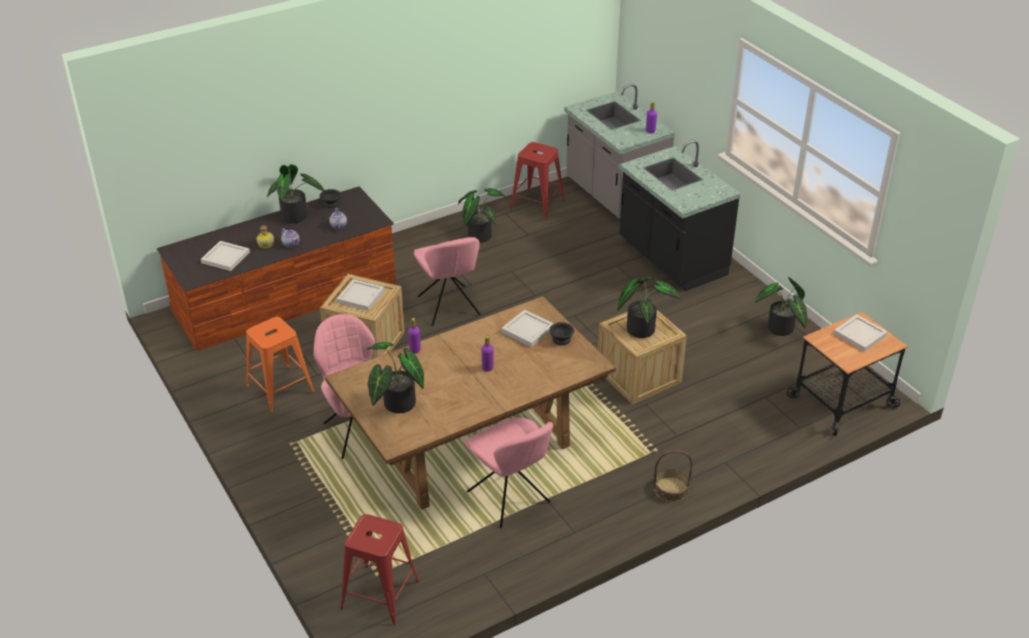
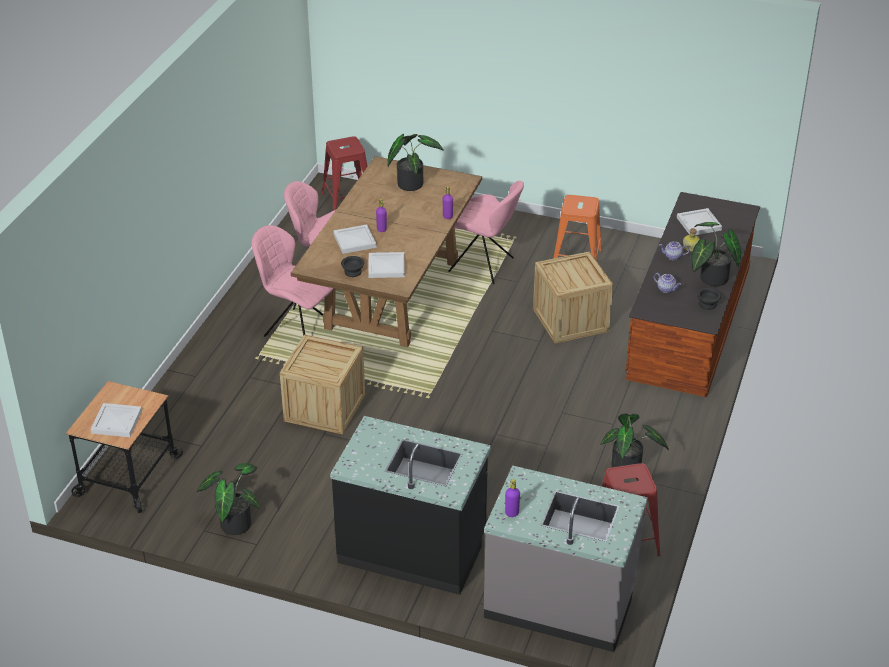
camera: 140 degrees right, 0 degrees up
white tray [337,279,385,311] -> white tray moved to [333,225,377,254]
pink chair [414,237,481,326] -> pink chair moved to [252,225,334,337]
potted plant [617,277,681,338] -> none
basket [654,451,692,502] -> none

